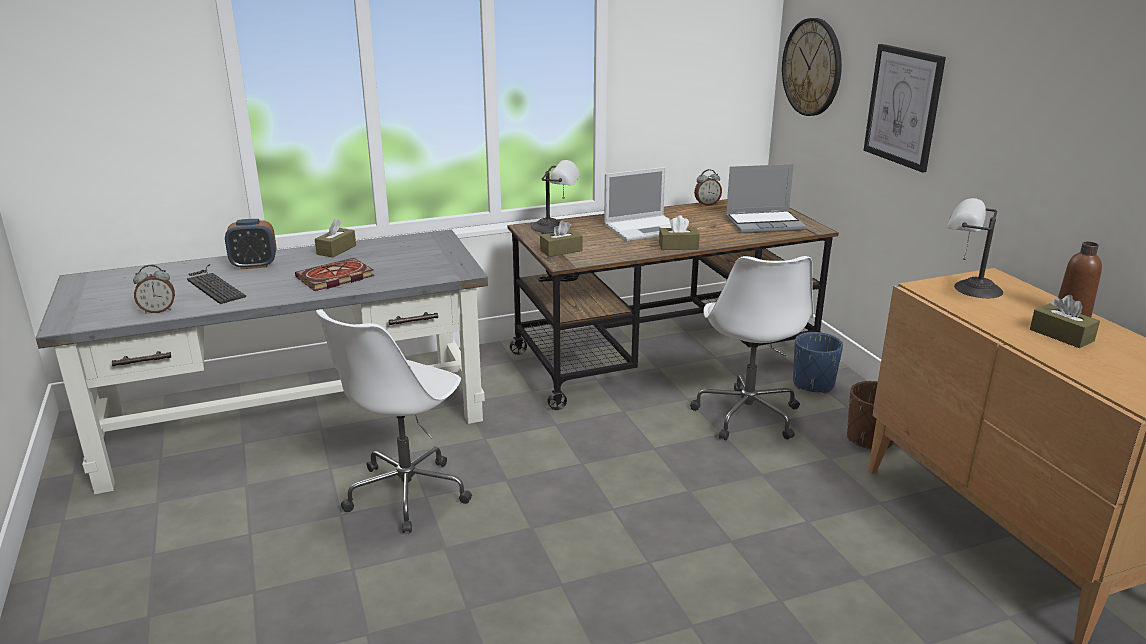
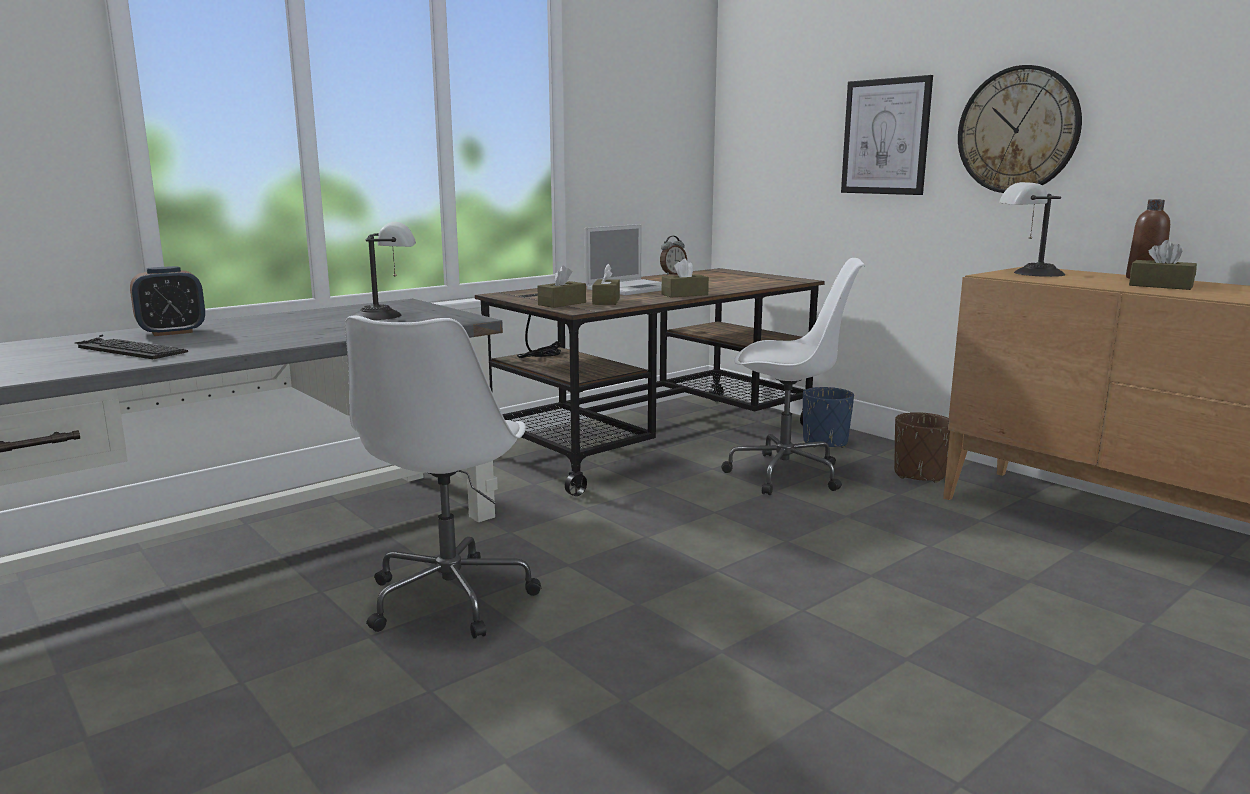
camera: 20 degrees left, 10 degrees down
alarm clock [133,265,175,314] -> none
book [295,258,374,291] -> none
brown tissue box [315,219,356,258] -> brown tissue box moved to [592,264,620,305]
table lamp [531,160,580,233] -> table lamp moved to [352,222,416,320]
white office chair [690,256,814,440] -> white office chair turned 60 degrees counterclockwise [721,258,865,495]
laptop [726,164,807,234] -> none
wall clock [782,18,842,116] -> wall clock moved to [958,65,1082,193]

